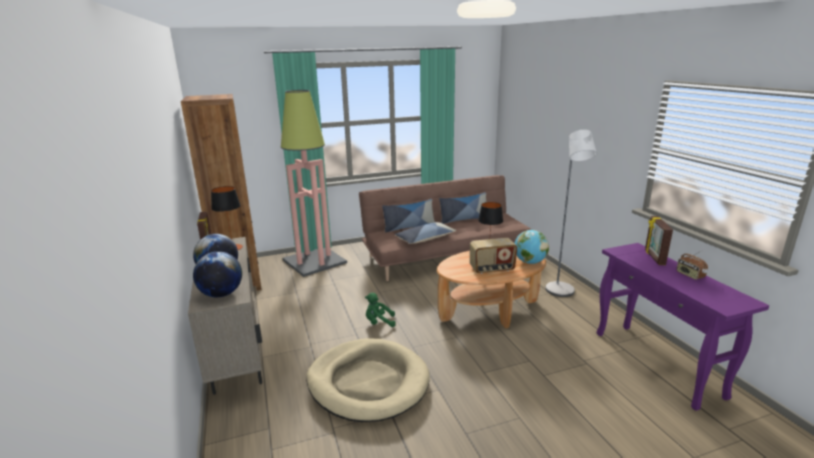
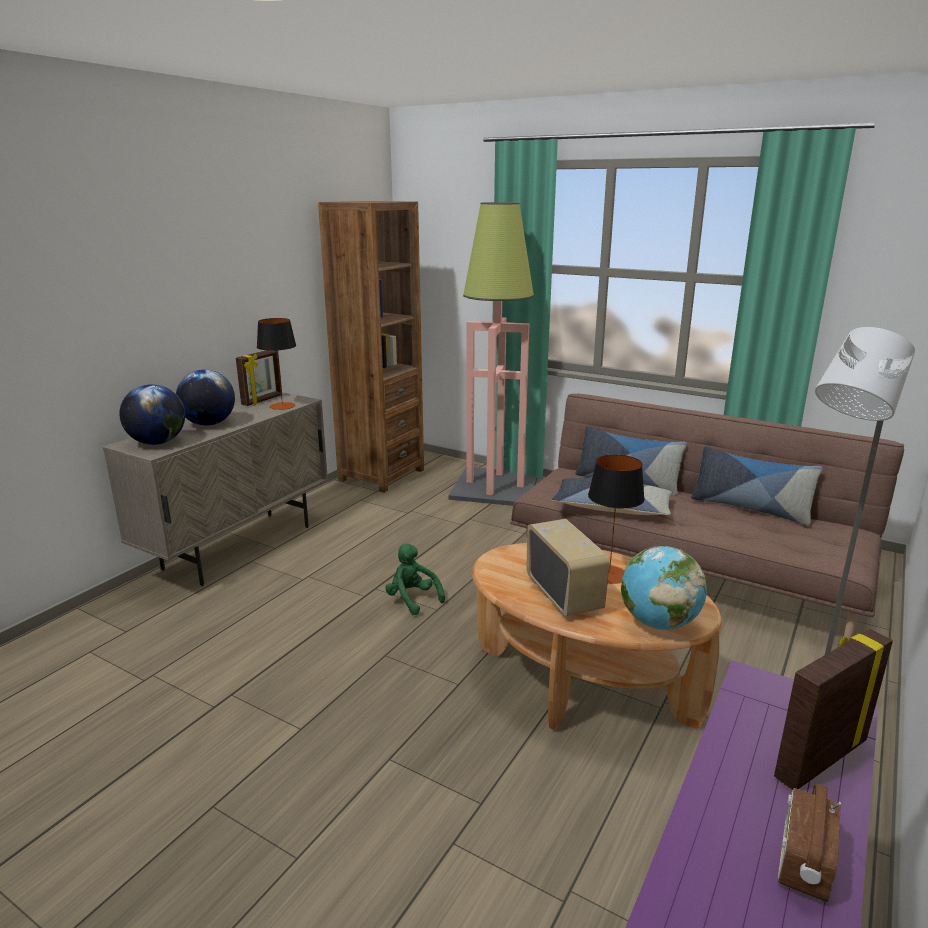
camera: 50 degrees right, 0 degrees up
beige dog bed [306,338,430,422] -> none
radio [470,238,517,274] -> radio turned 150 degrees counterclockwise [526,519,610,616]

